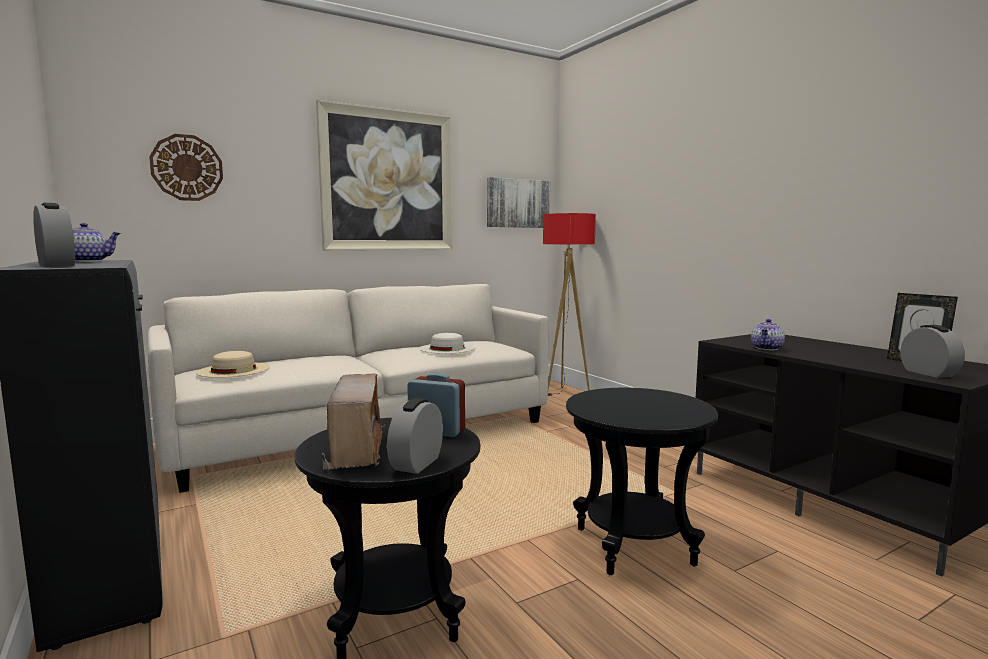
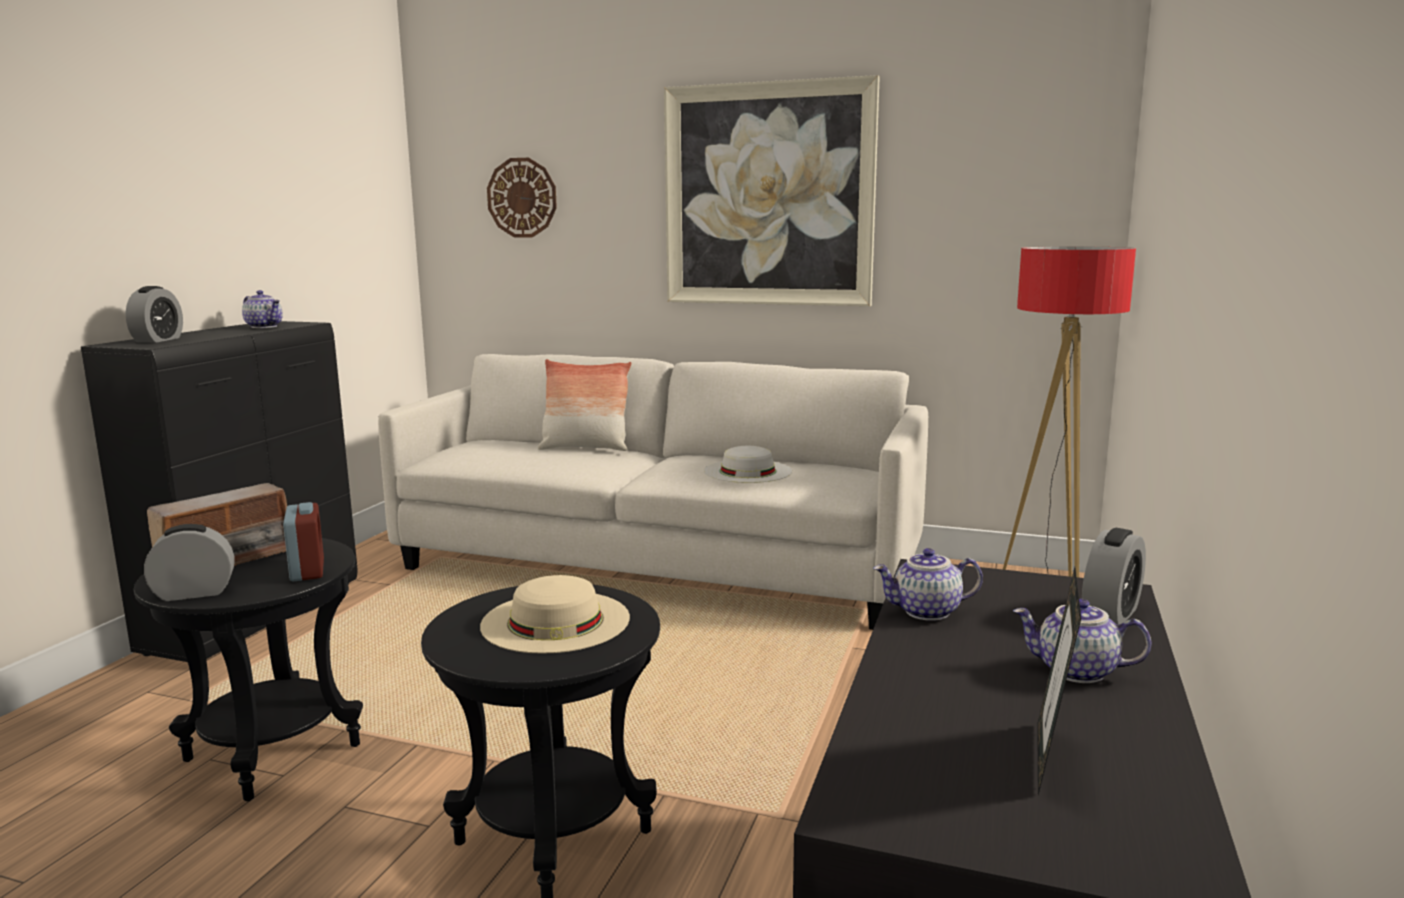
camera: 50 degrees right, 5 degrees up
beige hat [196,351,270,378] -> beige hat moved to [480,575,630,654]
picture [487,177,550,228] -> none
alarm clock [900,325,965,378] -> alarm clock moved to [1082,528,1146,625]
none -> pillow [538,359,632,451]
none -> teapot [1013,599,1151,683]

